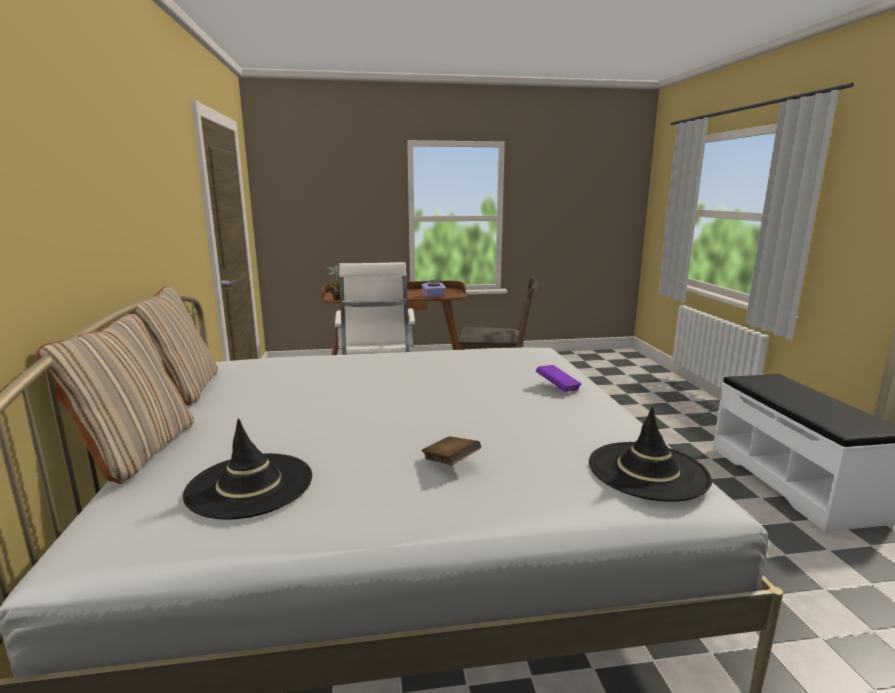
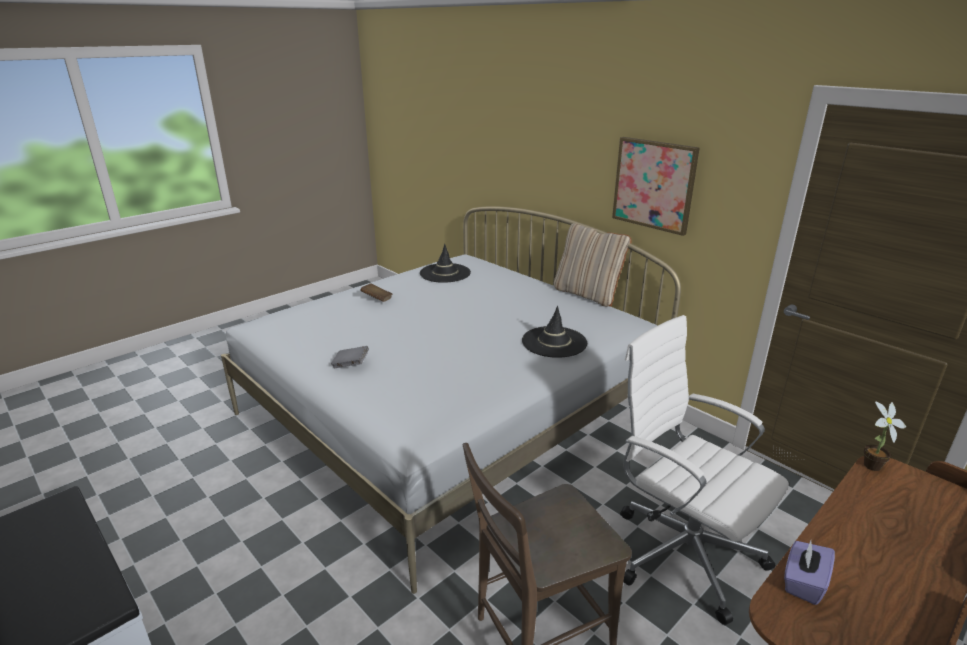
camera: 145 degrees right, 10 degrees up
beige pillow [36,314,194,484] -> none
purple book [536,365,581,392] -> grey book [331,346,369,368]
black hat [589,406,712,502] -> black hat moved to [522,306,587,358]
none -> picture [612,137,700,236]

